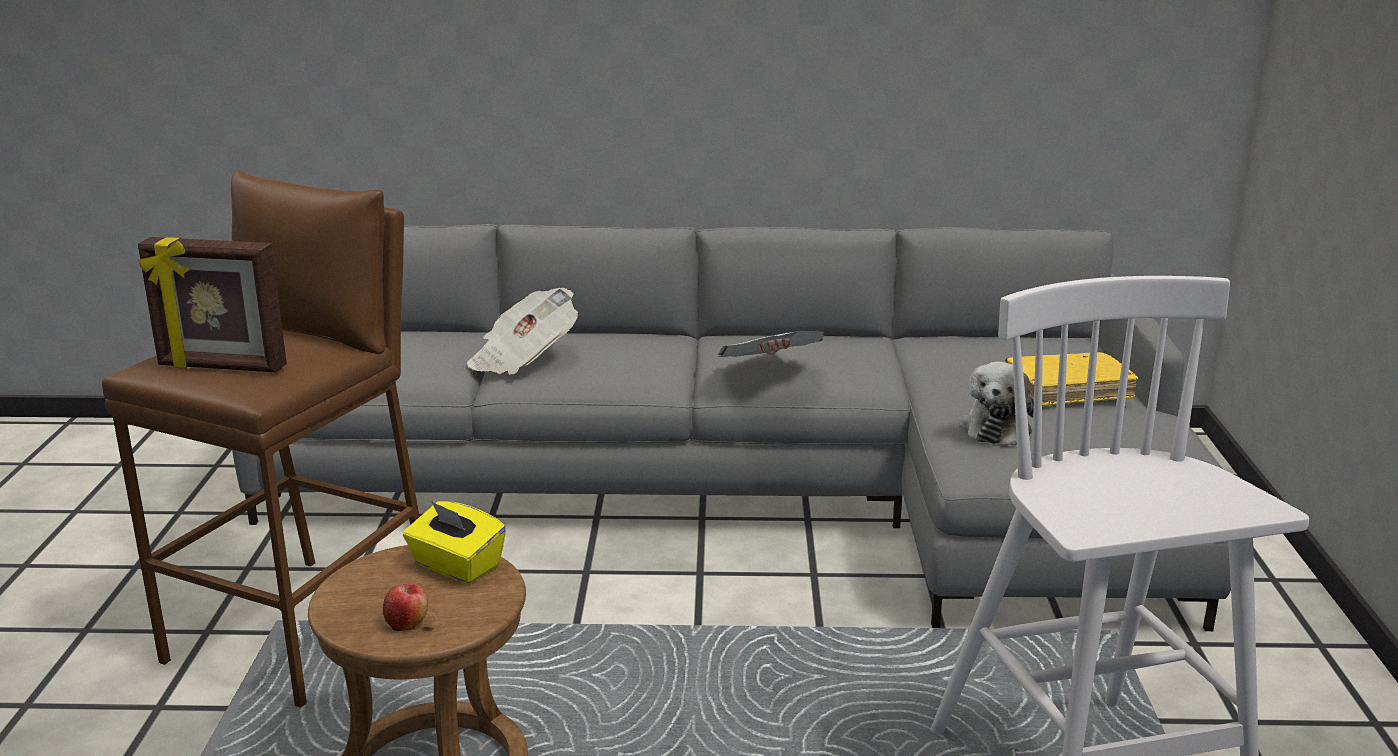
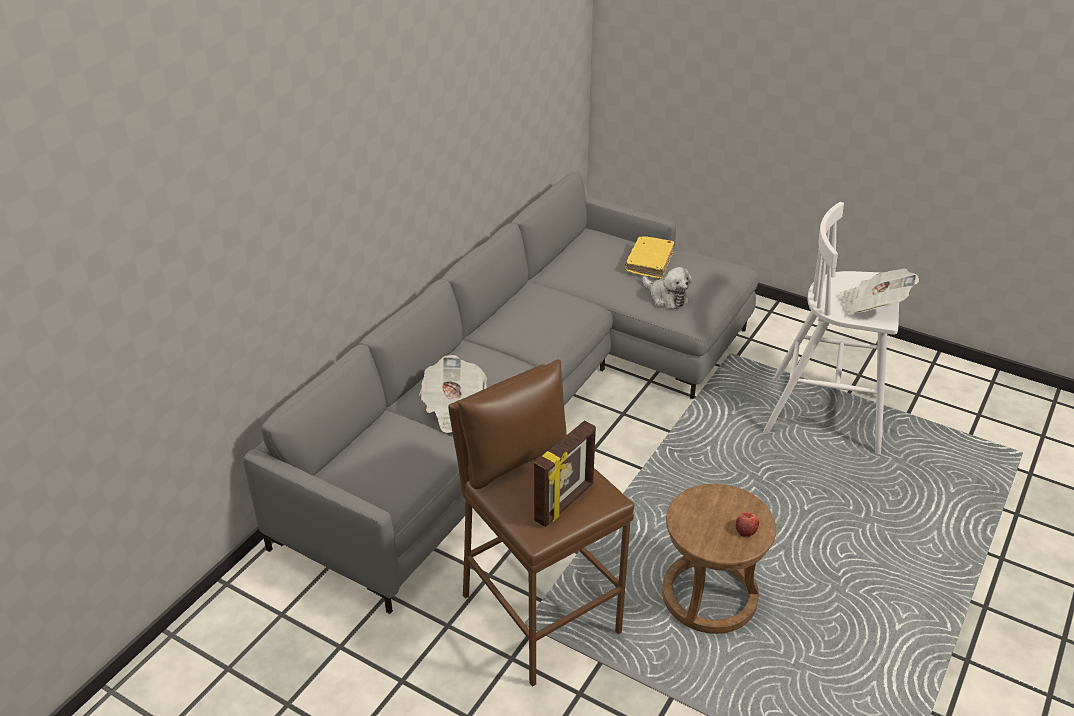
camera: 60 degrees left, 15 degrees up
yellow tissue box [403,501,506,584] -> none
newspaper [718,331,824,357] -> newspaper moved to [838,269,919,314]

